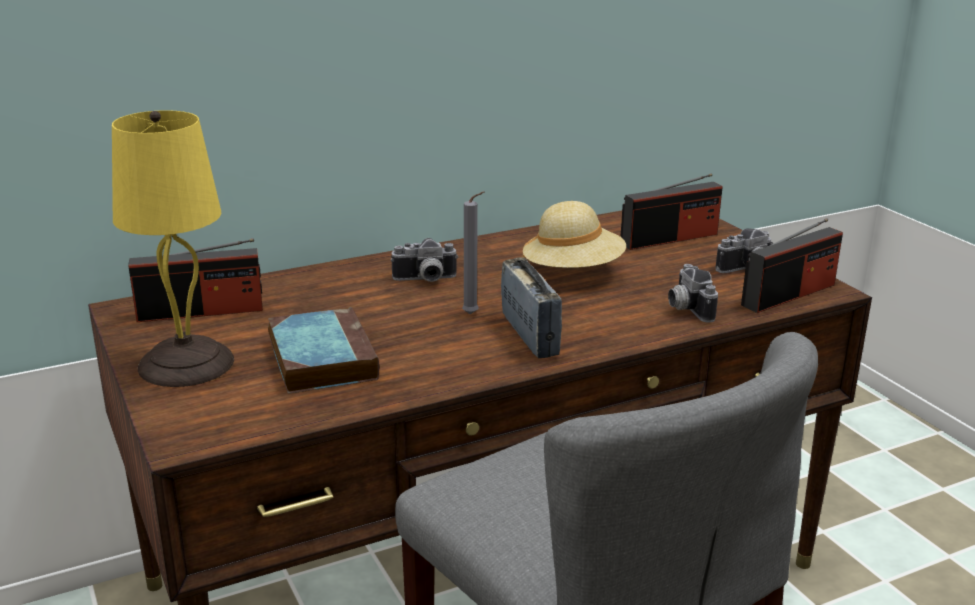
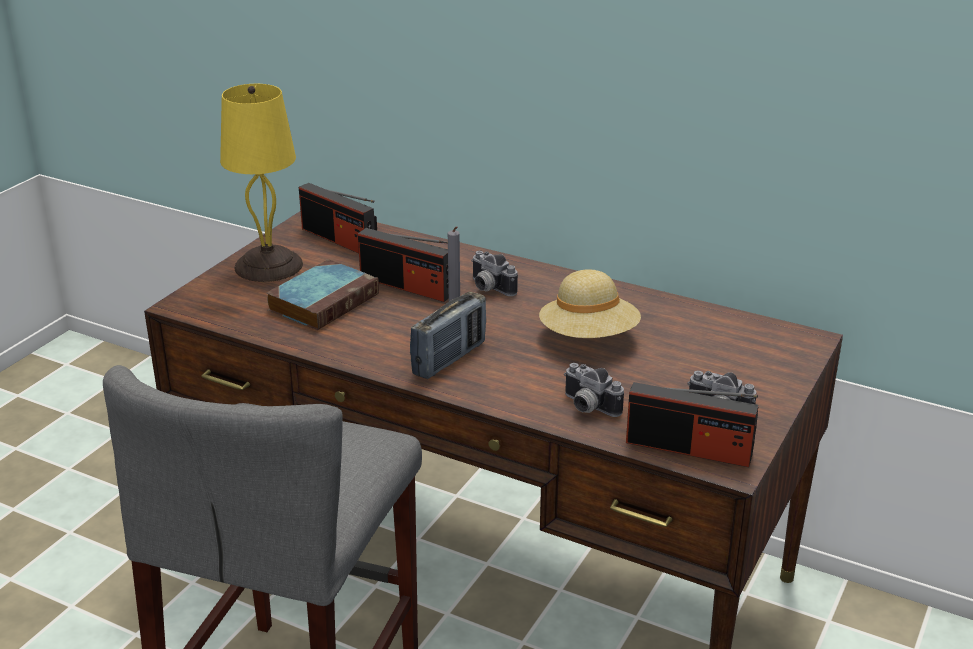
camera: 55 degrees right, 5 degrees up
radio [620,174,722,250] -> radio moved to [358,228,449,302]
camera [668,264,718,323] -> camera turned 90 degrees counterclockwise [564,363,624,417]

